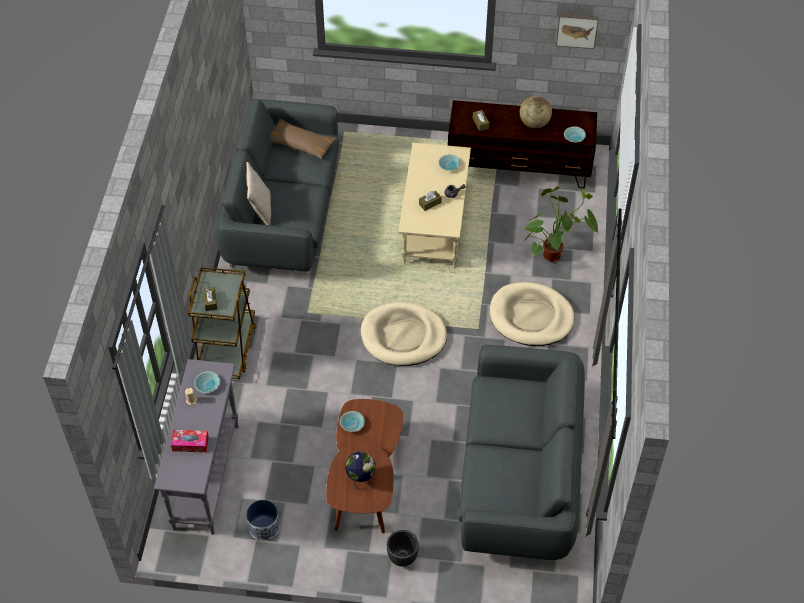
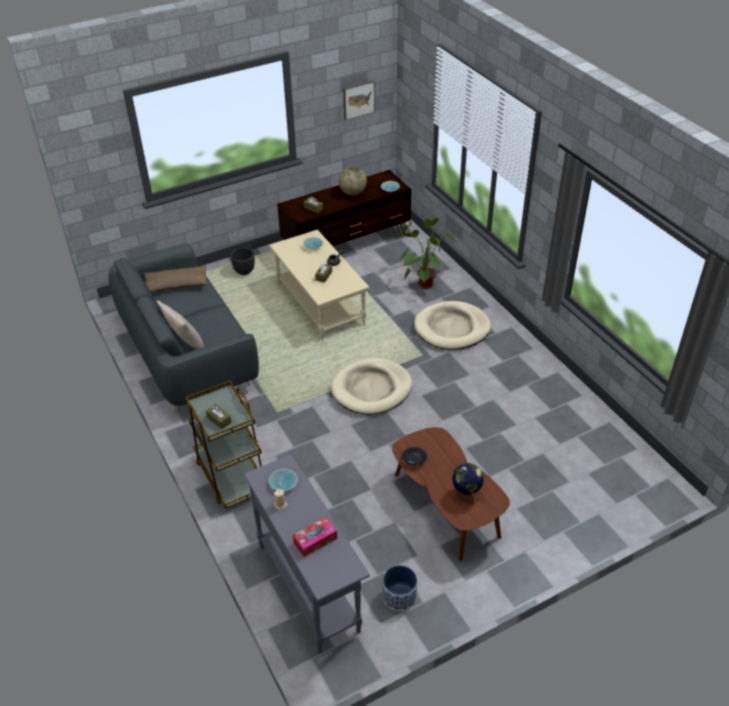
camera: 35 degrees left, 10 degrees down
turquoise bowl [340,411,365,432] -> black bowl [402,447,427,466]
black planter [387,530,419,567] -> black planter moved to [231,248,255,275]
grey sofa [458,345,585,560] -> none

